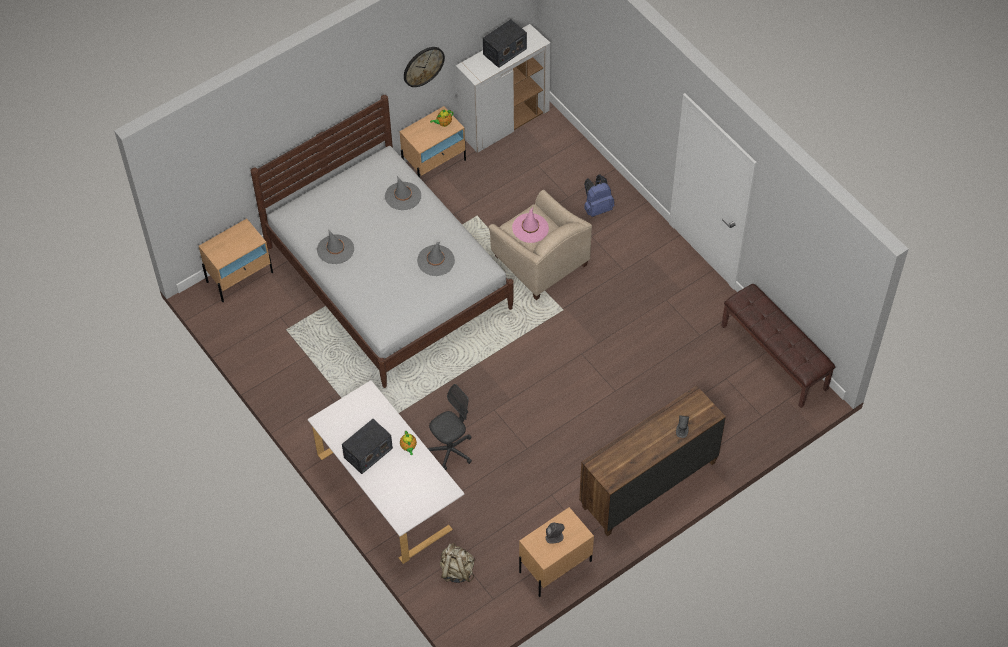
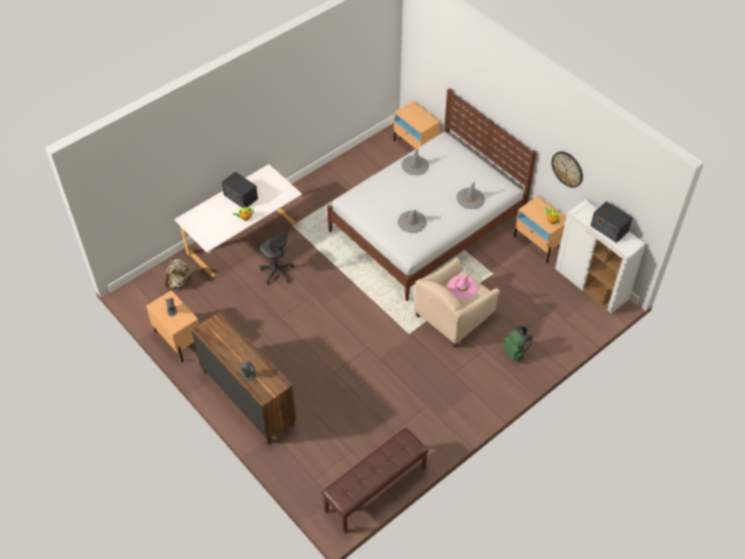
camera: 85 degrees right, 5 degrees down
blue backpack [584,174,614,217] -> green backpack [503,326,533,361]

